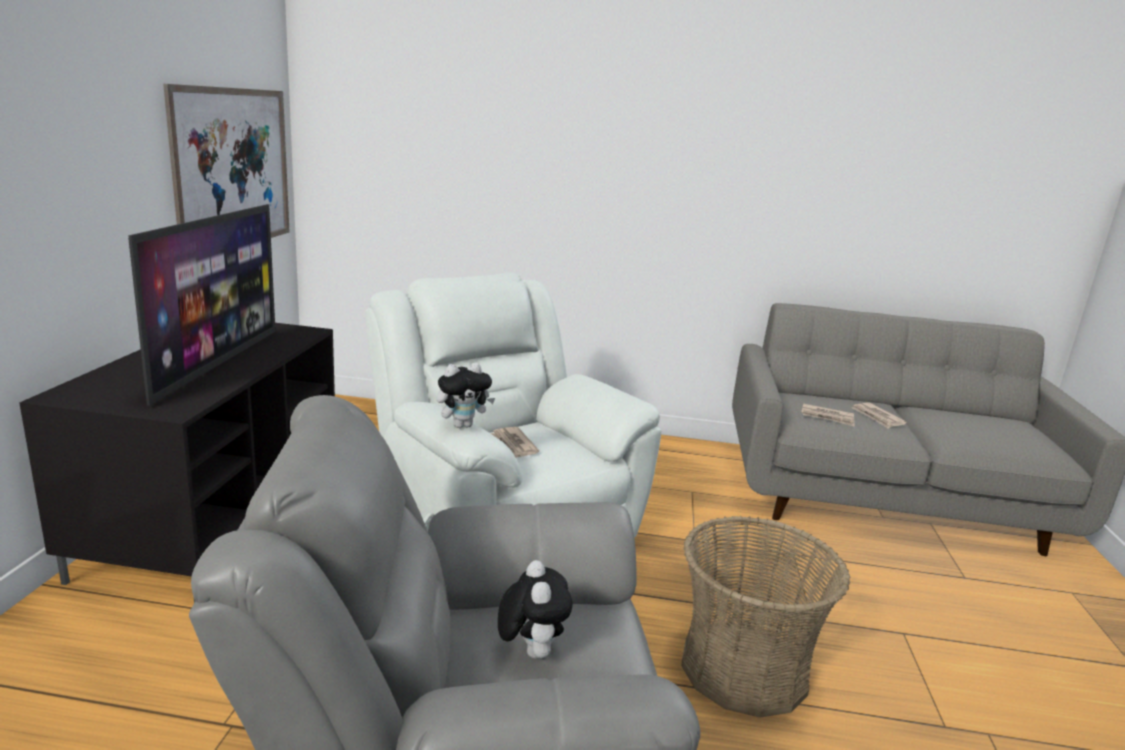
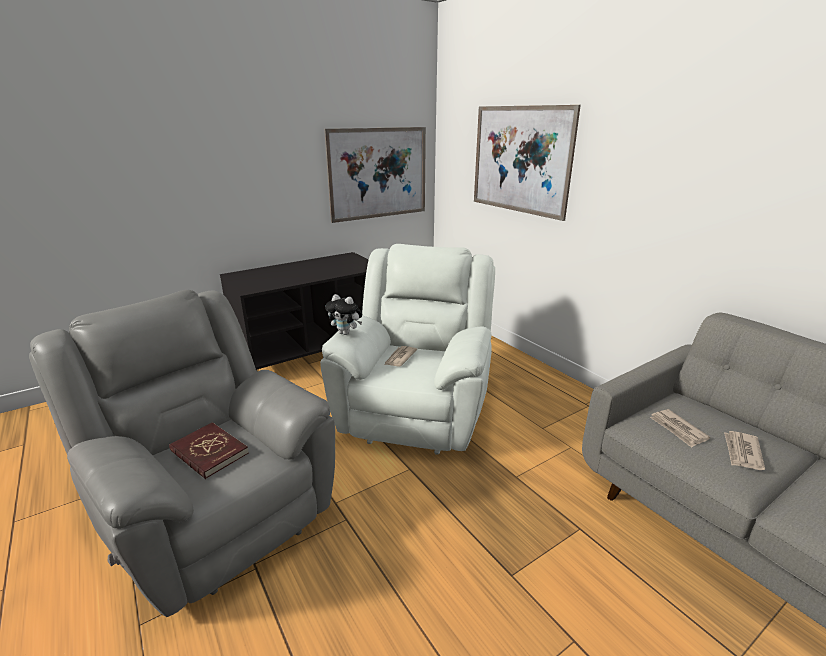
camera: 50 degrees right, 5 degrees up
television [128,204,276,405] -> none
plush toy [498,560,573,659] -> red book [169,422,249,479]
basket [681,516,850,718] -> none
none -> picture [474,105,581,221]

